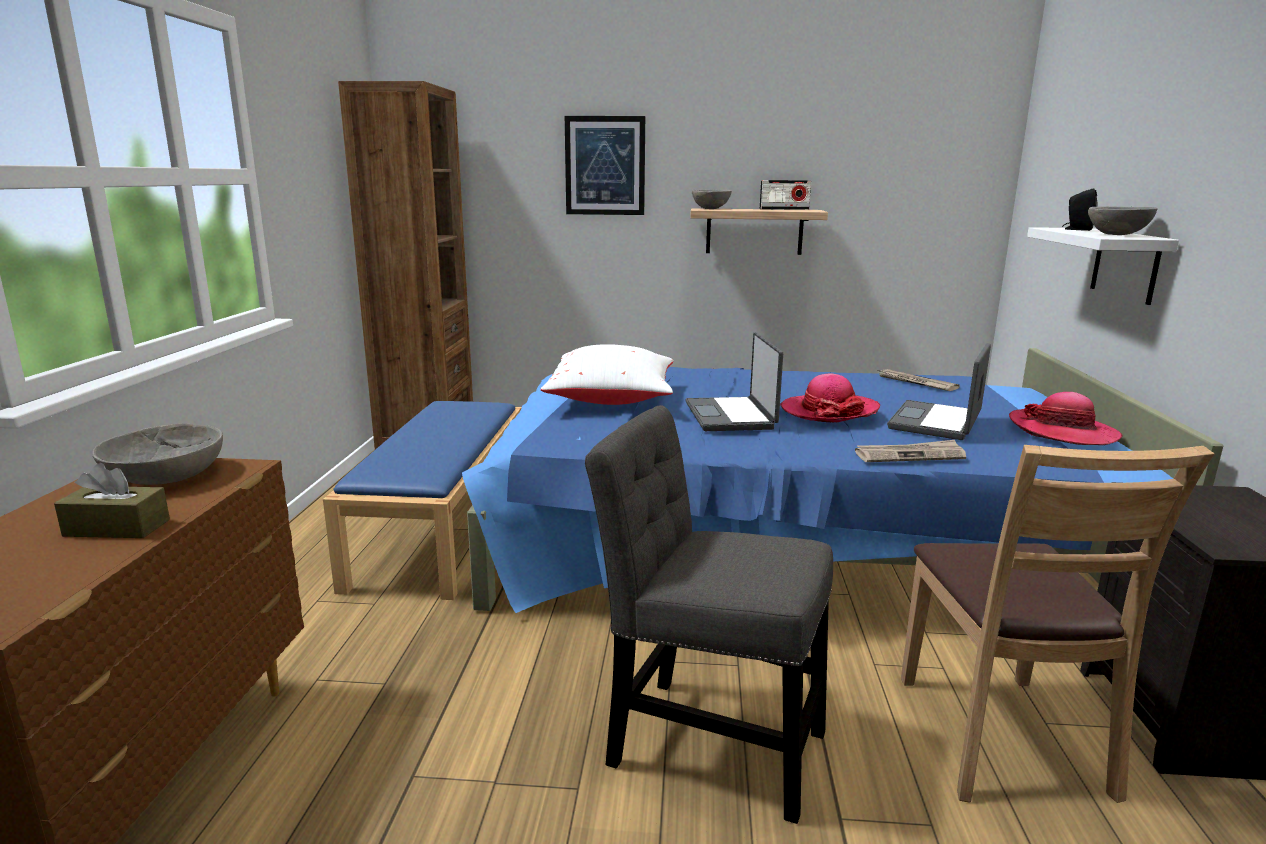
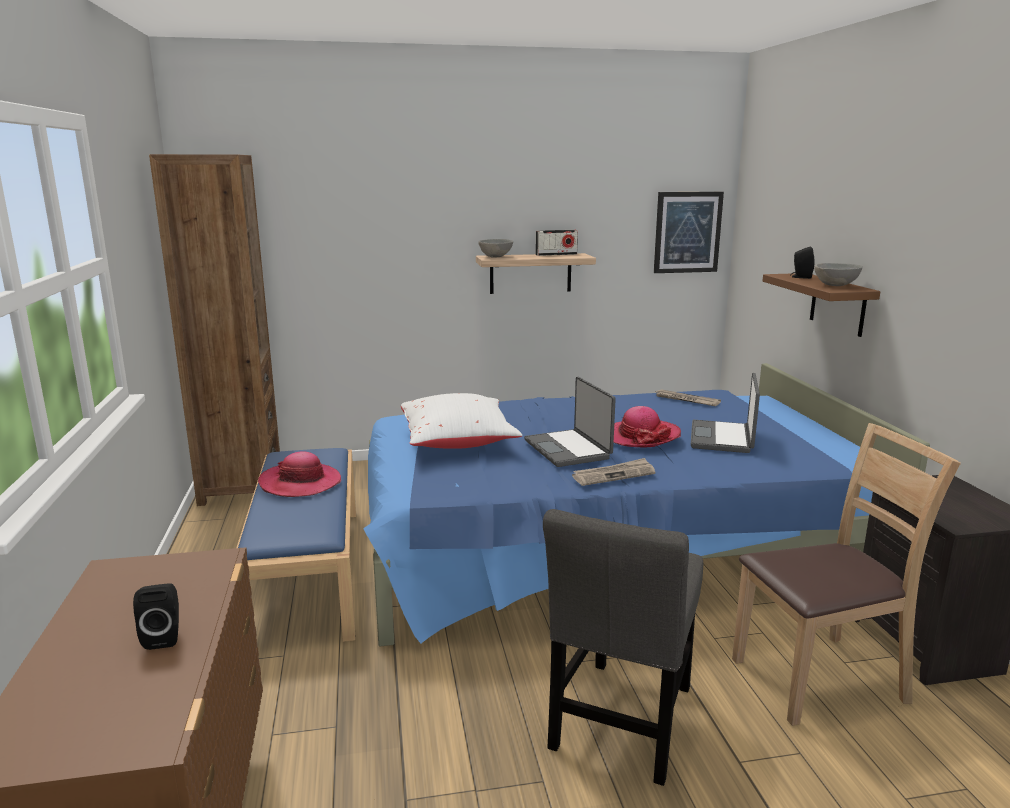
camera: 15 degrees left, 0 degrees up
brown tissue box [54,463,170,538] -> black speaker [133,583,179,650]
grey bowl [92,423,223,485] -> none
picture [565,116,645,215] -> picture moved to [654,192,724,273]
grey chair [585,405,833,824] -> grey chair turned 75 degrees counterclockwise [543,509,703,786]
newspaper [855,440,966,462] -> newspaper moved to [572,458,655,486]
brown chair [901,445,1214,803] -> brown chair turned 90 degrees counterclockwise [732,423,961,726]
hat [1009,392,1123,445] -> hat moved to [258,451,341,497]
white shelf [1027,227,1179,305] -> brown shelf [763,273,880,337]

